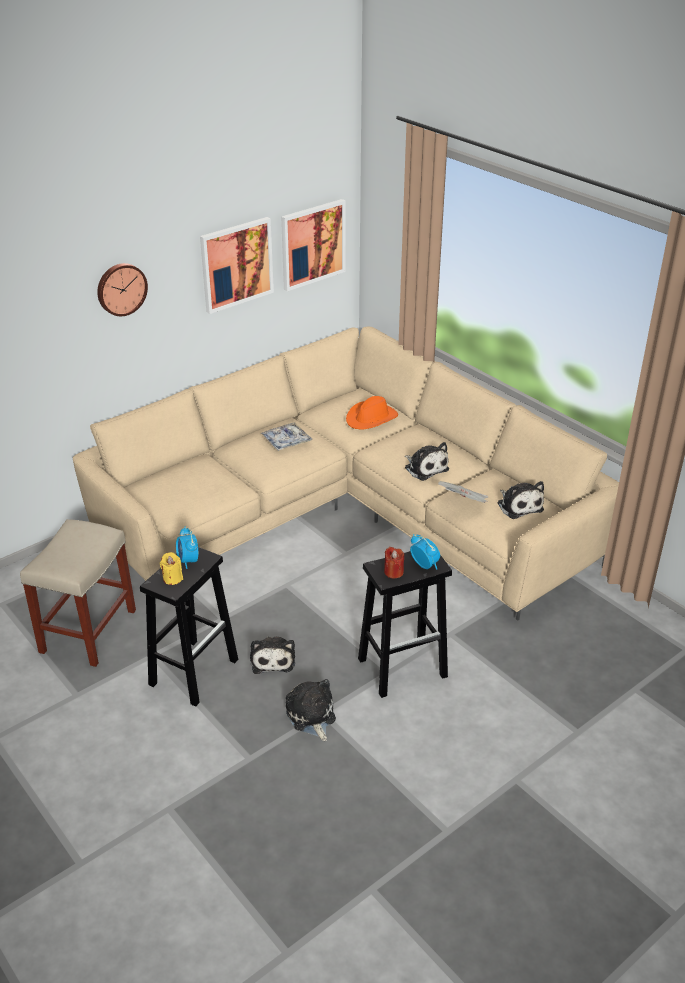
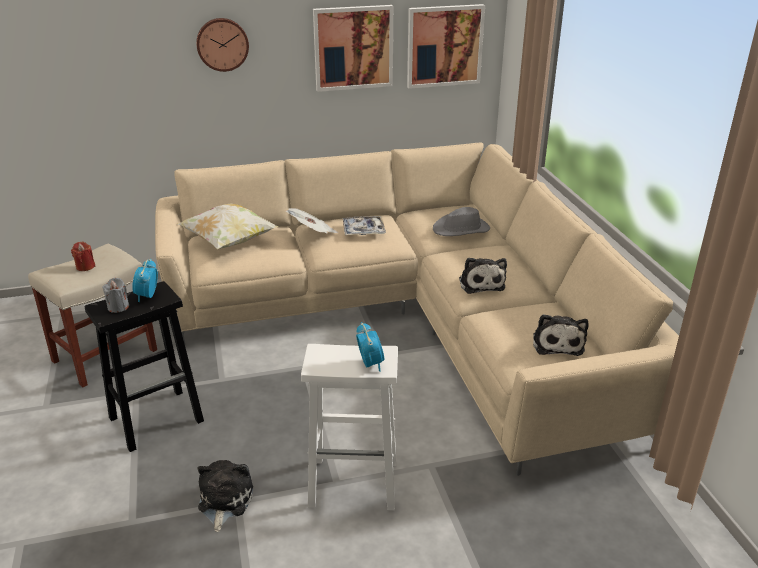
camera: 25 degrees right, 5 degrees down
yellow candle [160,552,183,585] -> grey candle [102,278,129,313]
plush toy [250,637,295,674] -> none
orange hat [346,396,398,430] -> grey hat [433,207,490,236]
black stool [358,551,452,698] -> white stool [301,344,398,510]
red candle [384,547,404,578] -> red candle moved to [71,242,96,271]
newspaper [438,481,489,503] -> newspaper moved to [286,208,339,233]
none -> pillow [178,204,279,249]

